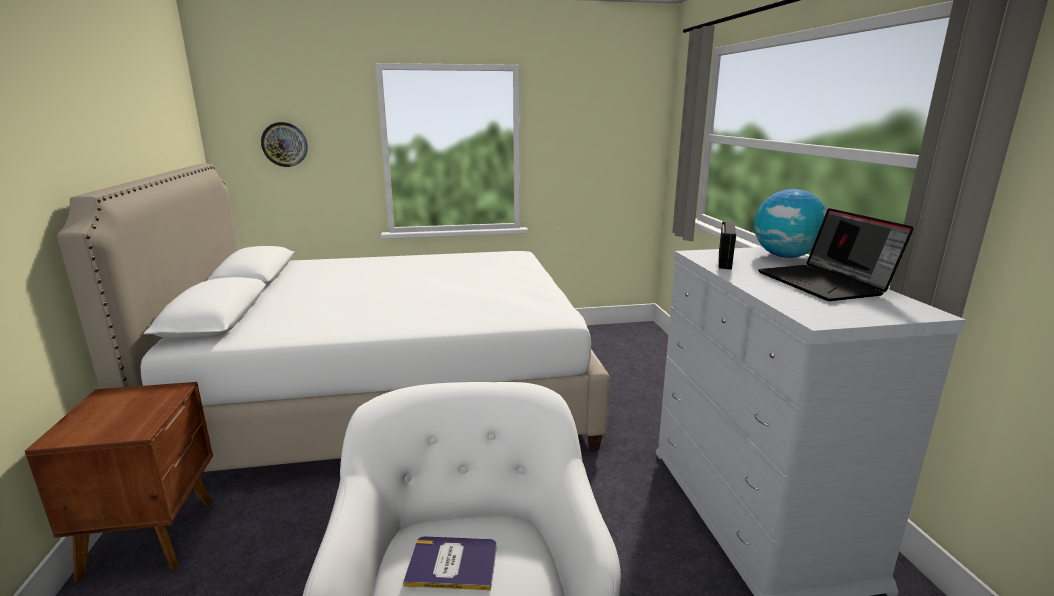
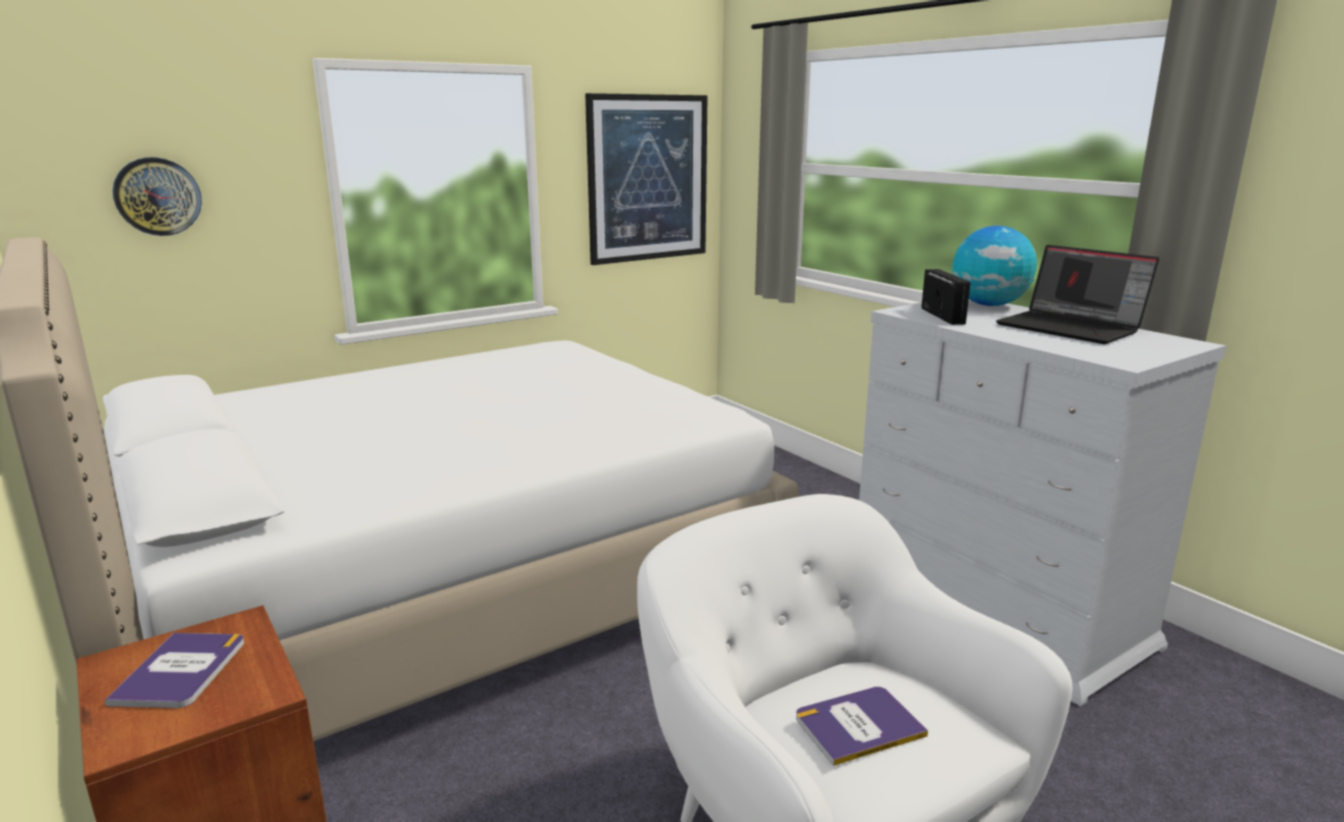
camera: 25 degrees left, 0 degrees up
none -> book [105,633,244,708]
none -> picture [585,93,707,265]

